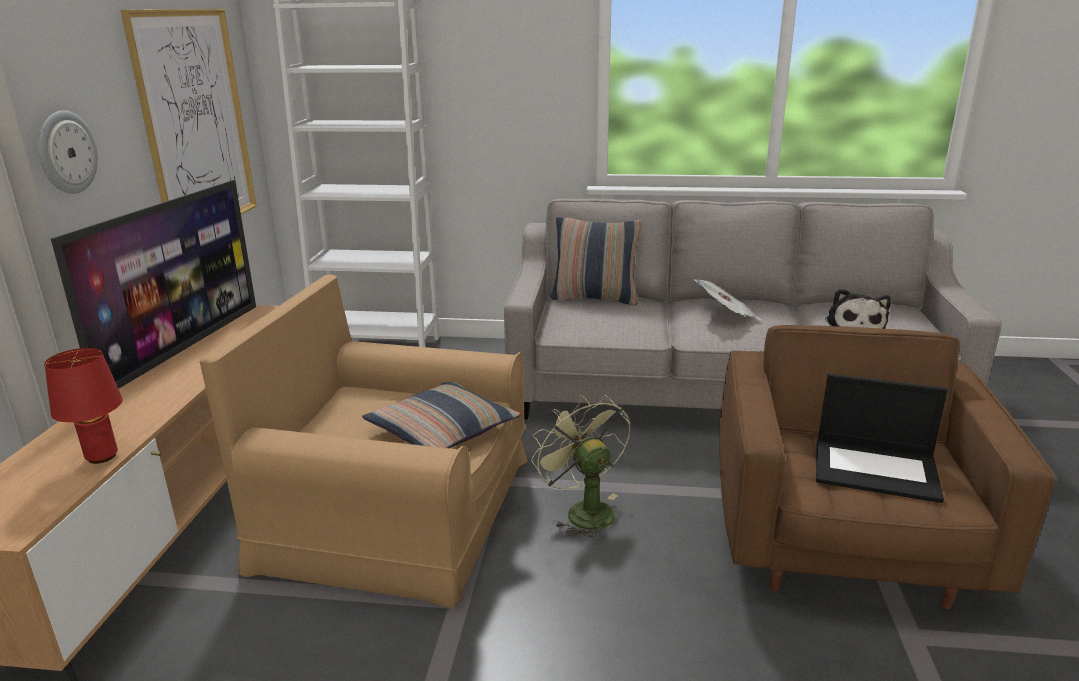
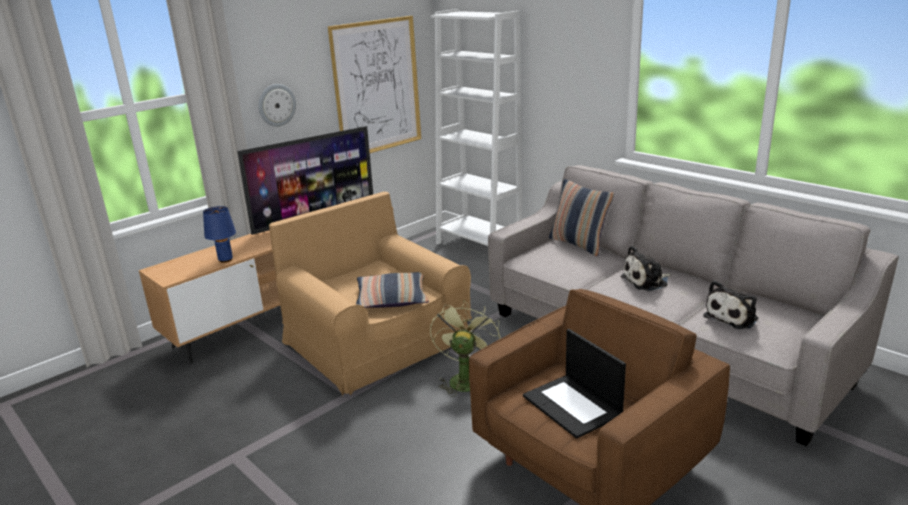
camera: 40 degrees right, 0 degrees up
red table lamp [44,348,123,464] -> blue table lamp [203,206,236,263]
newspaper [693,279,762,320] -> plush toy [621,246,671,291]

